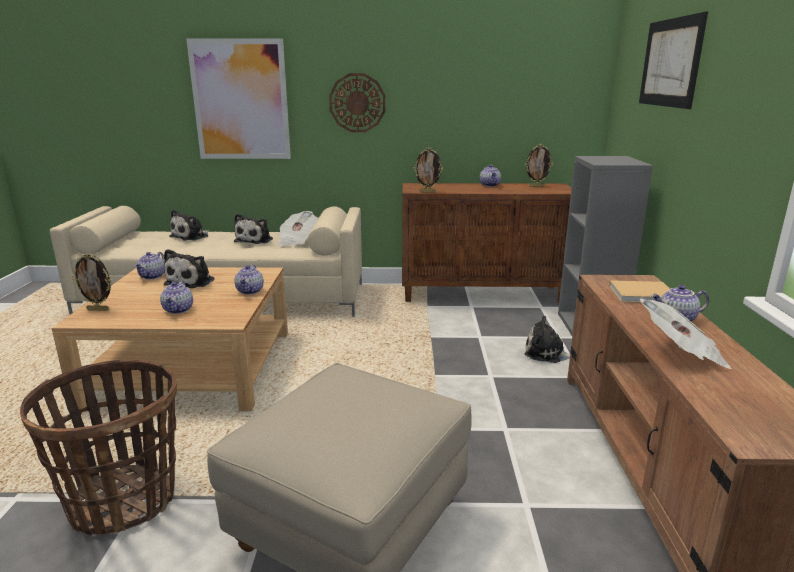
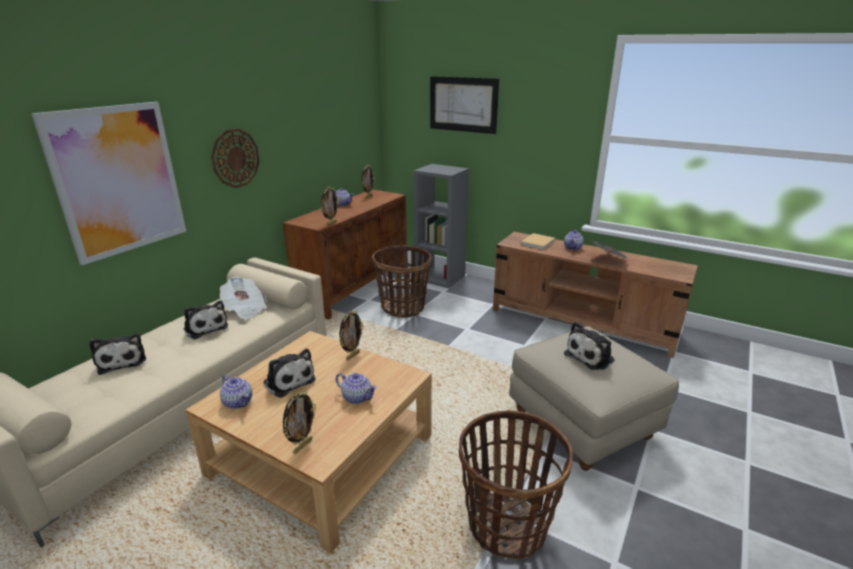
camera: 60 degrees left, 5 degrees up
teapot [235,264,264,295] -> picture frame [339,311,363,361]
plush toy [524,316,570,363] -> plush toy moved to [564,322,615,370]
none -> basket [372,245,432,318]

